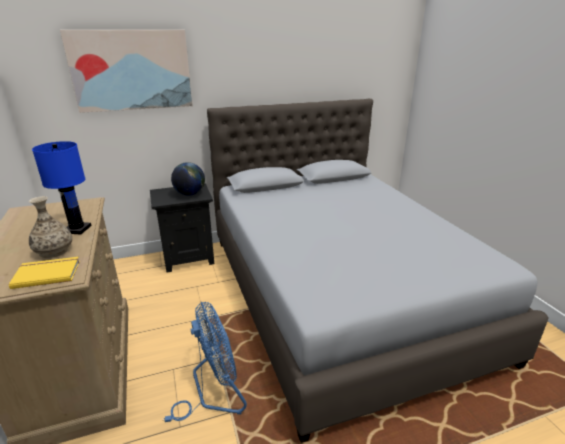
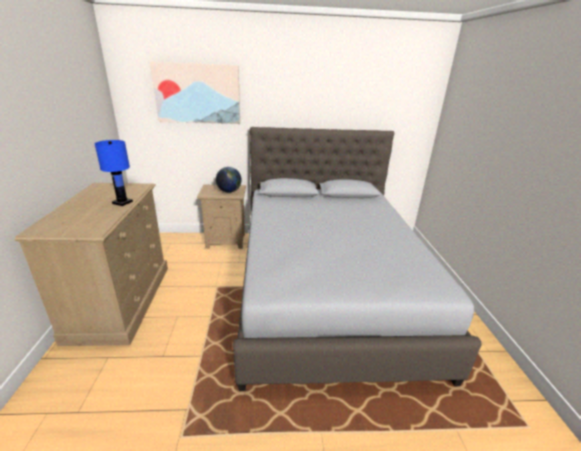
camera: 15 degrees right, 0 degrees up
yellow book [9,257,80,289] -> none
vase [29,196,72,258] -> none
black nightstand [150,183,214,272] -> beige nightstand [197,185,246,249]
blue fan [163,302,247,422] -> none

